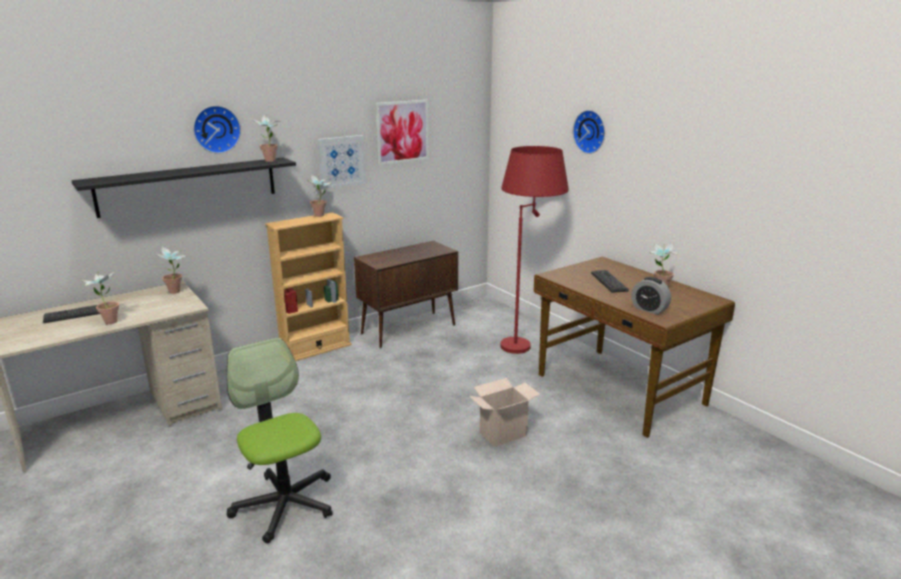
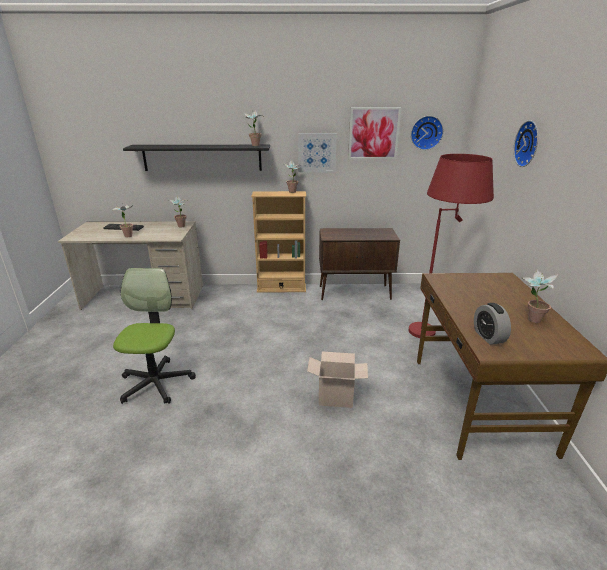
camera: 35 degrees right, 5 degrees up
wall clock [193,105,241,154] -> wall clock moved to [411,116,443,150]
keyboard [591,270,629,293] -> none

